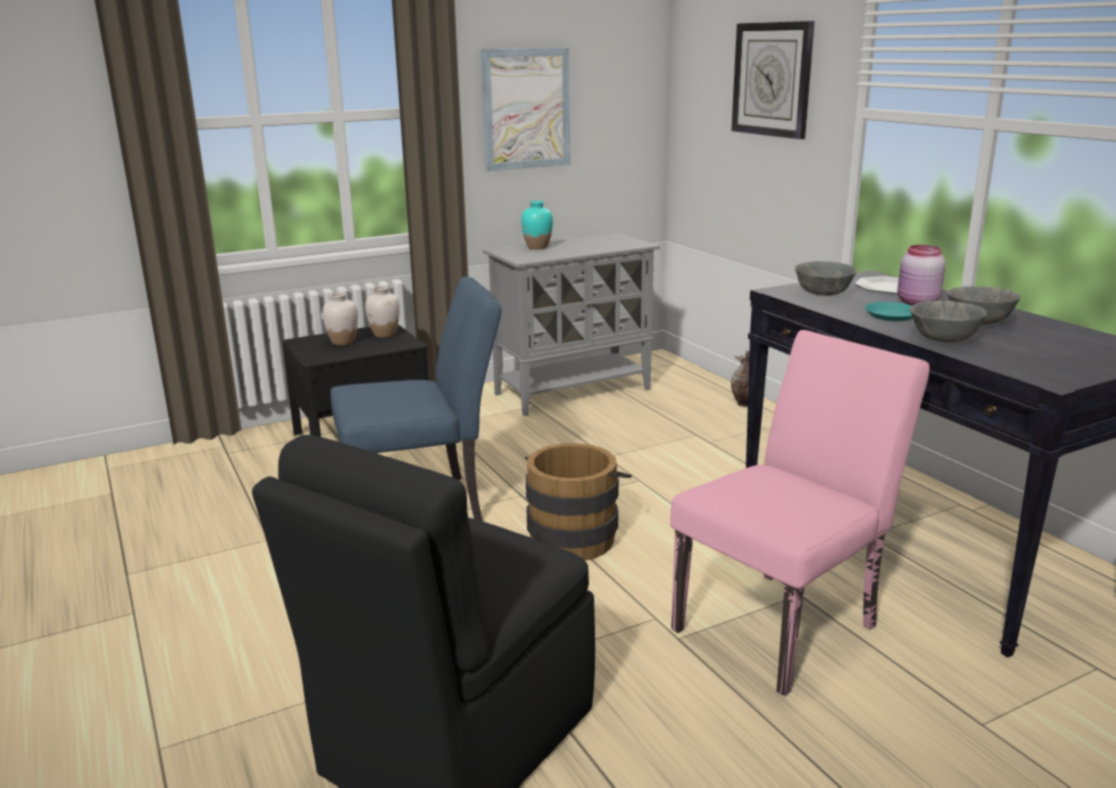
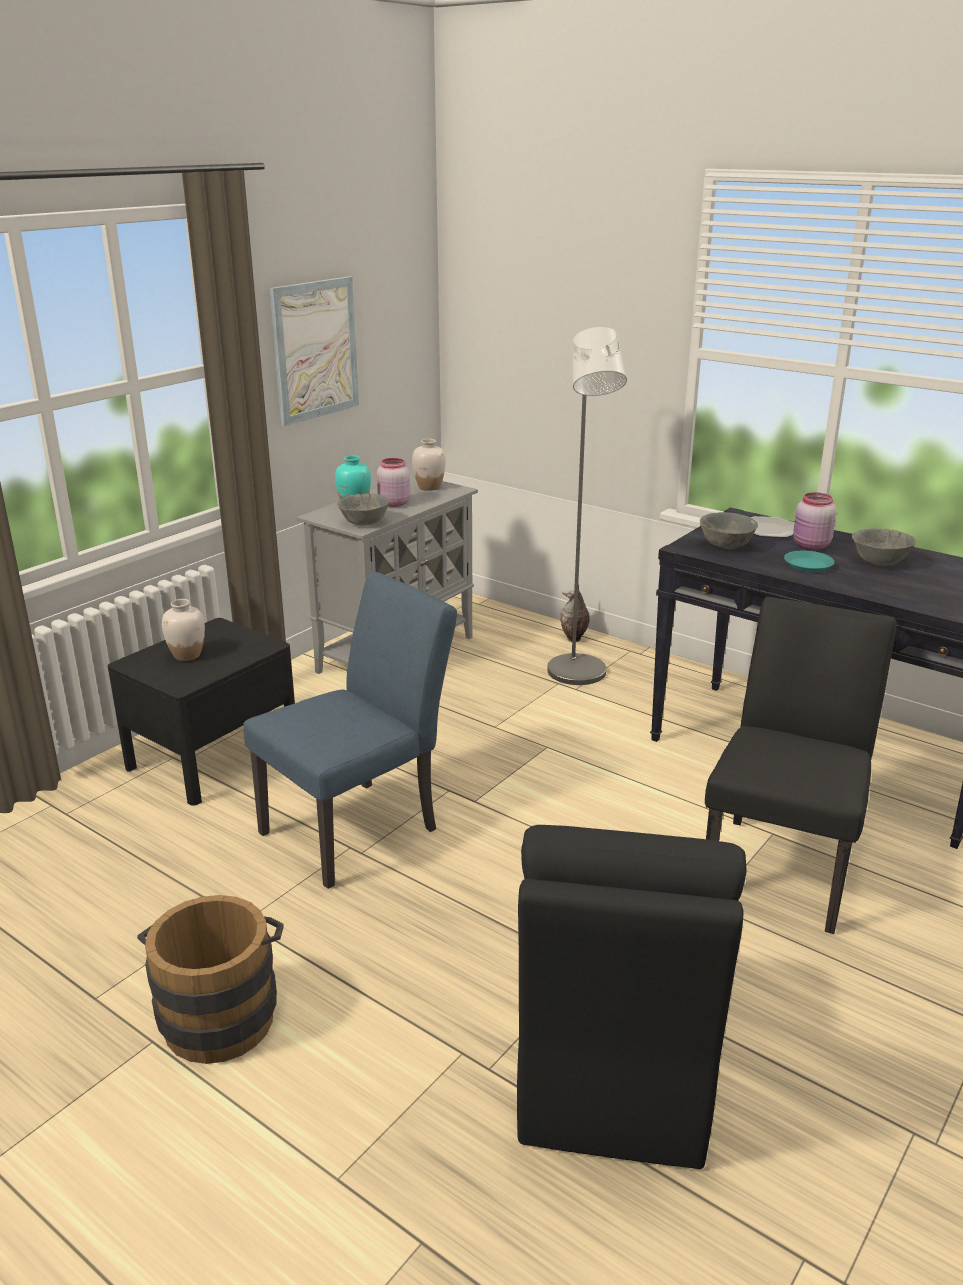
camera: 25 degrees left, 5 degrees up
white vase [365,286,400,338] -> white vase moved to [412,439,446,491]
brown bucket [525,443,632,561] -> brown bucket moved to [137,895,284,1064]
pink chair [670,330,930,696] -> black chair [705,597,897,934]
wall clock [731,21,814,139] -> none
grey bowl [910,300,987,342] -> grey bowl moved to [337,493,389,525]
none -> pink jar [377,458,410,507]
none -> grey floor lamp [547,327,627,685]

